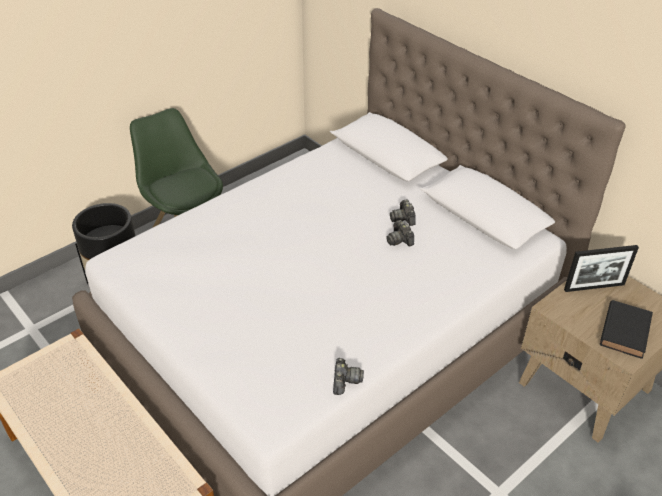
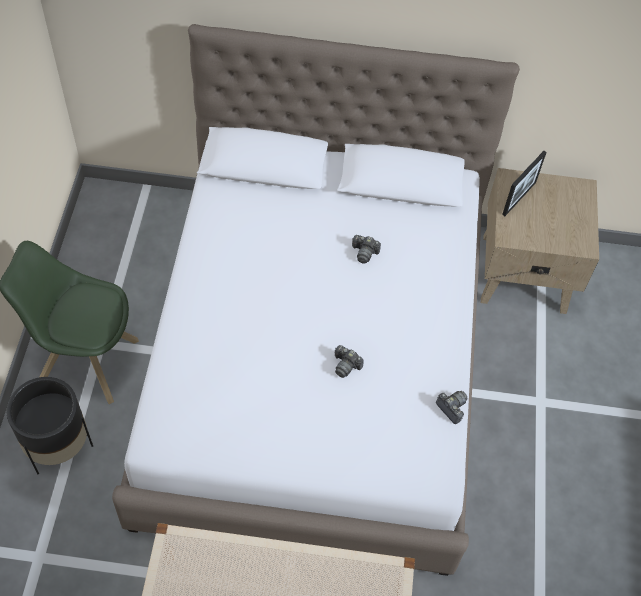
camera: 45 degrees left, 15 degrees up
camera [390,200,416,226] -> camera moved to [335,345,364,378]
black book [600,300,653,359] -> none

